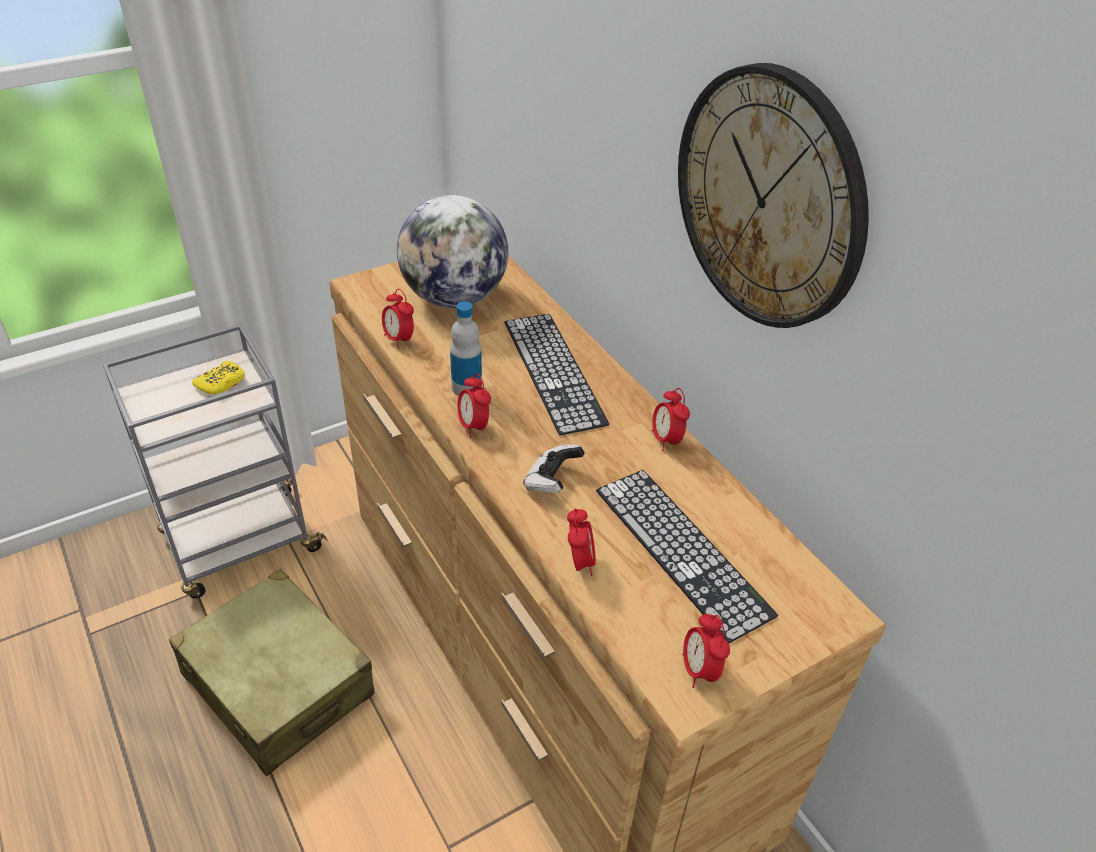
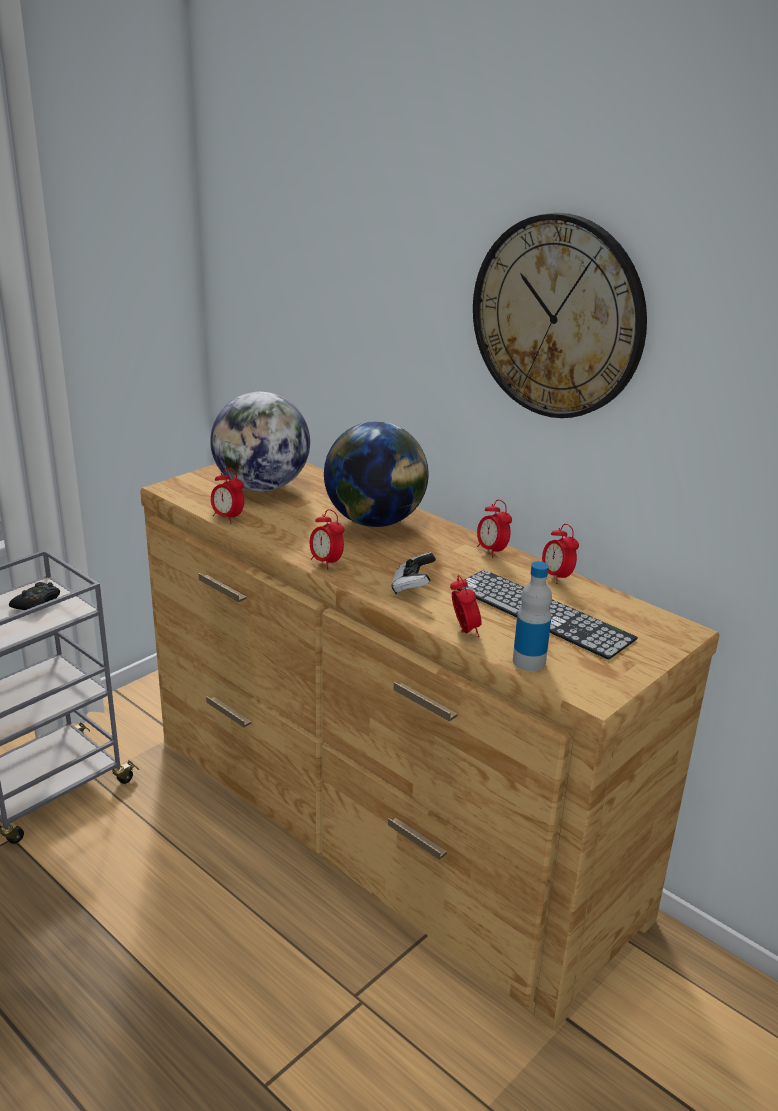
camera: 15 degrees left, 15 degrees down
beige suitcase [169,569,374,776] -> none
yellow game controller [192,361,245,395] -> black game controller [9,582,60,610]
bottle [450,301,482,396] -> bottle moved to [513,561,552,671]
keyboard [504,314,610,435] -> globe [324,421,428,527]
alarm clock [682,614,730,688] -> alarm clock moved to [542,524,579,584]

